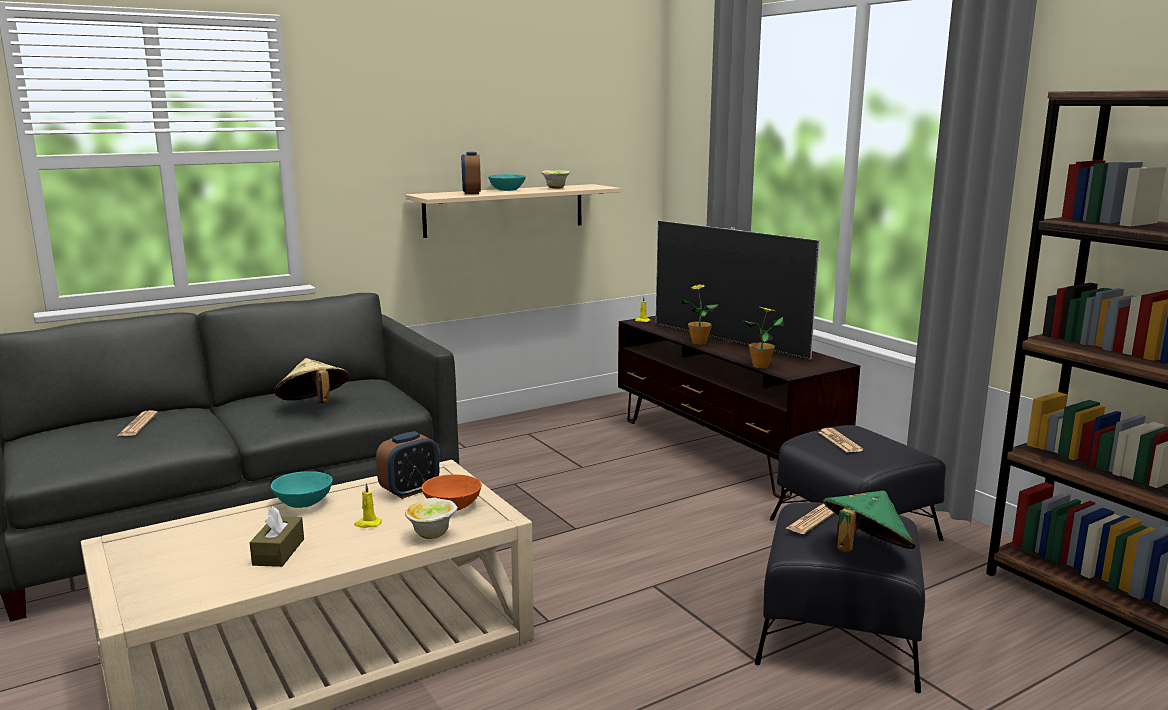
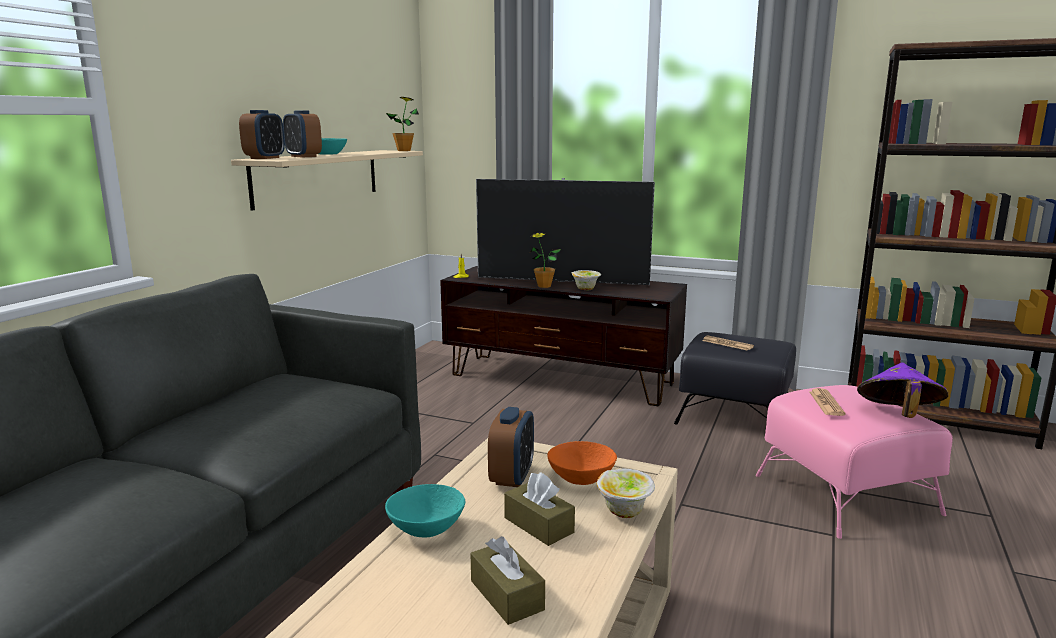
camera: 35 degrees left, 0 degrees up
newspaper [117,410,158,436] -> none
beige hat [274,358,349,403] -> none
yellow candle [354,483,382,528] -> brown tissue box [504,472,575,546]
bowl [542,170,570,189] -> bowl moved to [572,270,601,291]
potted plant [745,307,784,368] -> potted plant moved to [386,97,419,151]
black ottoman [755,502,925,693] -> pink ottoman [755,385,953,539]
green hat [823,491,916,552] -> purple hat [857,363,949,418]
none -> alarm clock [239,110,285,159]

